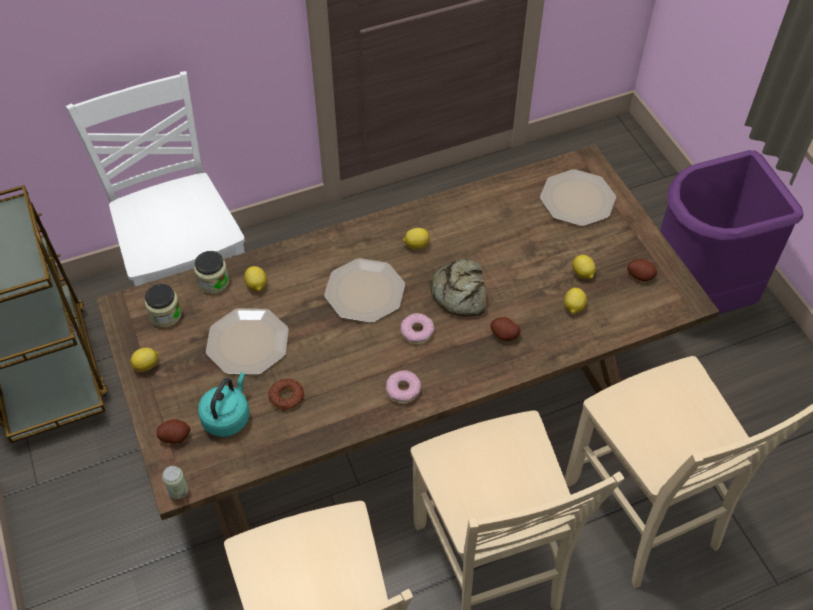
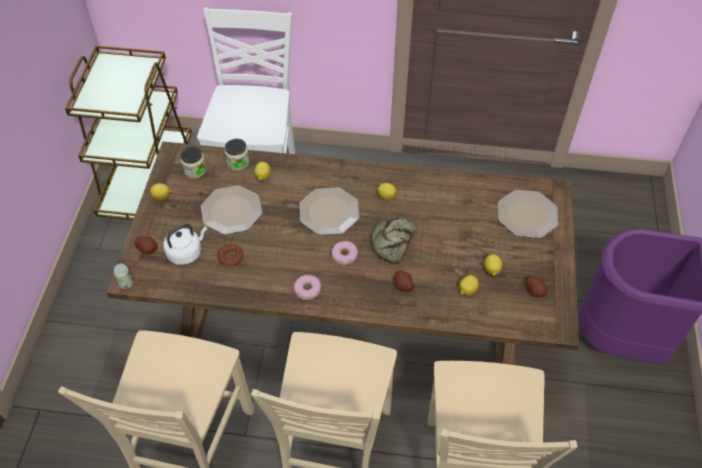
camera: 30 degrees right, 0 degrees up
turquoise kettle [198,372,249,437] -> white kettle [163,224,207,265]

